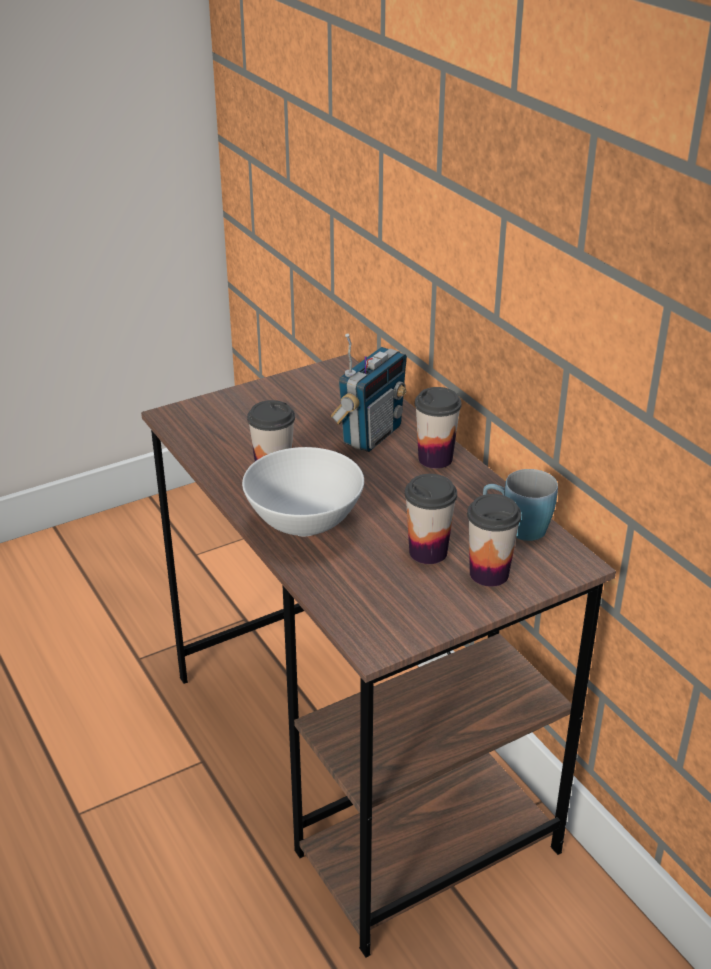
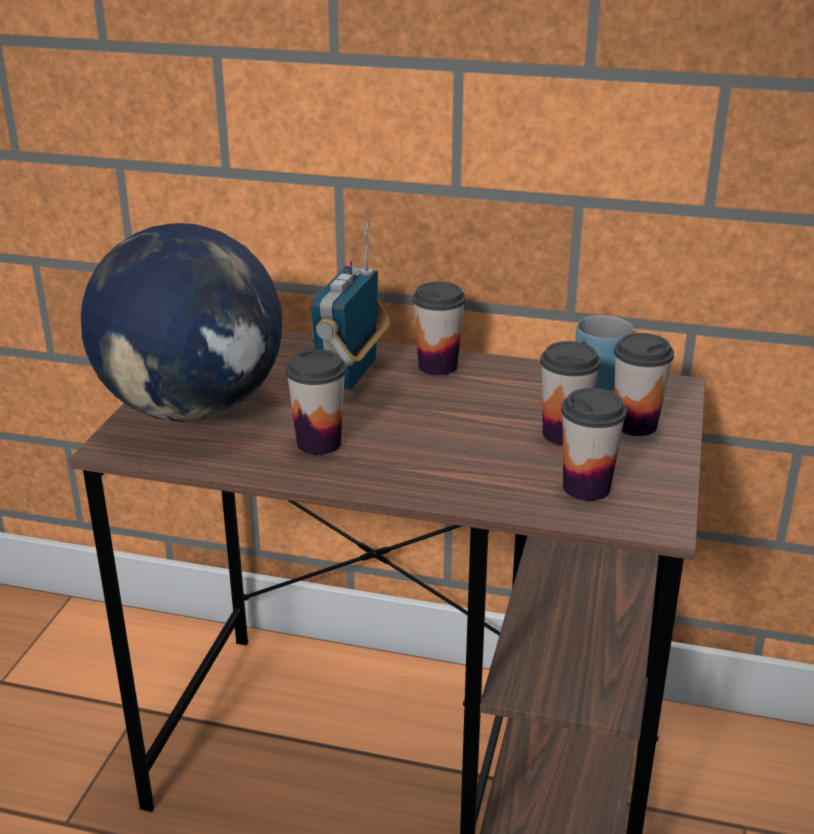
camera: 45 degrees left, 5 degrees down
white bowl [242,447,364,536] -> none
radio [330,334,407,452] -> radio turned 150 degrees counterclockwise [309,220,390,390]
none -> globe [81,223,282,422]
none -> cup [561,388,627,501]

